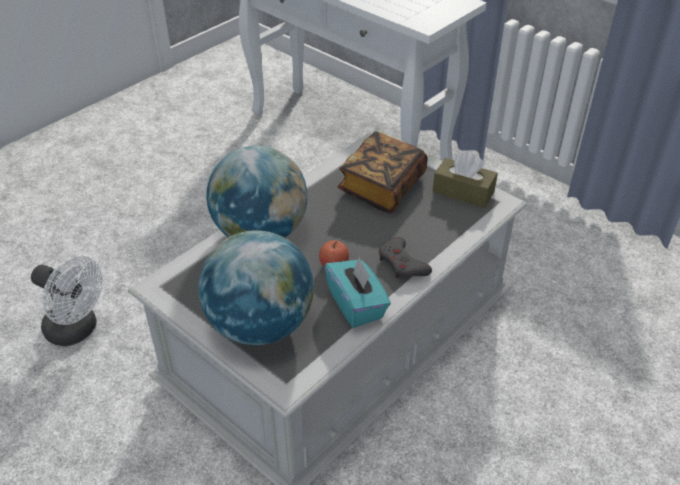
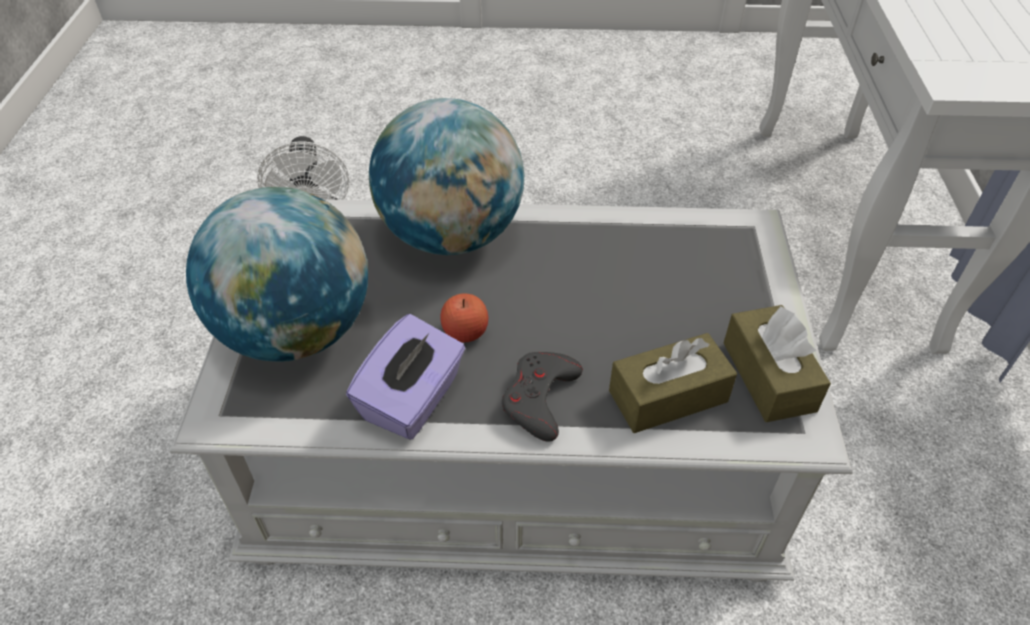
camera: 50 degrees right, 5 degrees up
turquoise tissue box [324,257,391,328] -> purple tissue box [346,314,466,440]
book [338,131,428,213] -> none
none -> brown tissue box [609,333,737,433]

